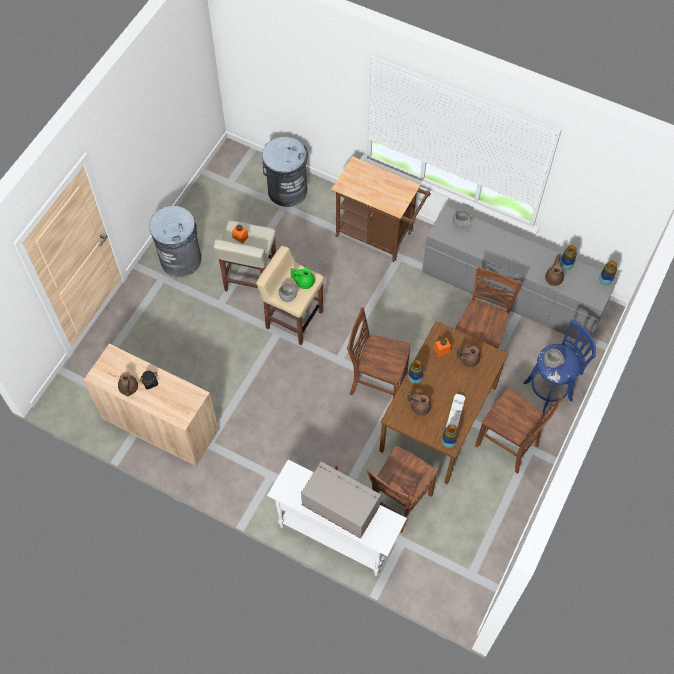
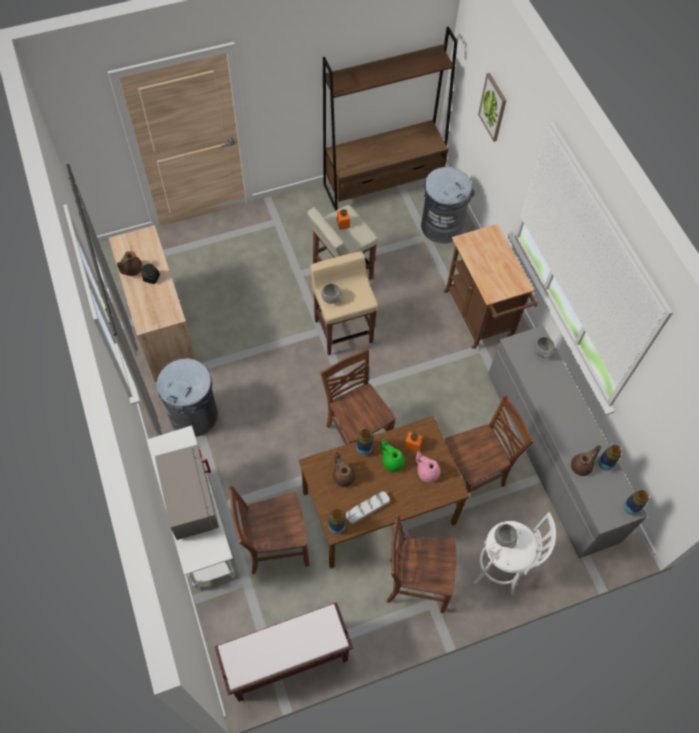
camera: 40 degrees right, 0 degrees up
grey trash can [149,206,201,278] -> grey trash can moved to [157,358,218,437]
green teapot [291,268,315,289] -> green teapot moved to [381,439,405,472]
brown teapot [457,346,480,367] -> pink teapot [416,451,440,483]
brown chair [475,388,564,473] -> brown chair turned 105 degrees clockwise [386,514,456,613]
blue stool [523,320,596,414] -> white stool [474,512,556,595]
none -> brown bench [215,602,353,702]
none -> brown bookcase [323,27,458,211]
none -> picture [478,73,506,142]

